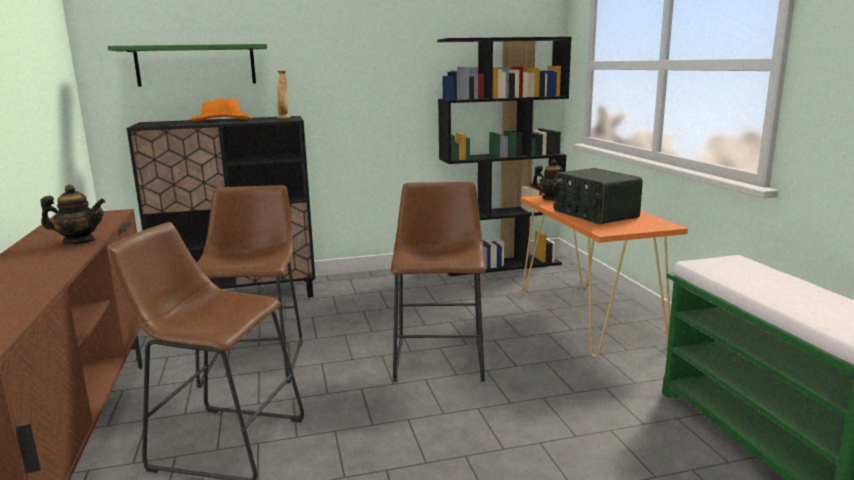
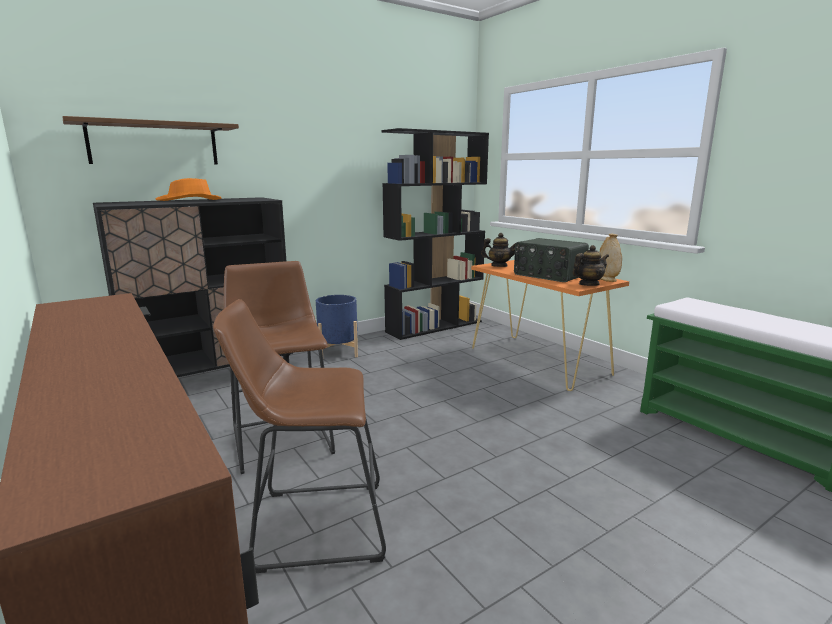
camera: 20 degrees left, 0 degrees up
teapot [41,185,105,244] -> teapot moved to [572,245,609,286]
green shelf [107,44,267,87] -> brown shelf [63,116,239,165]
beige vase [277,70,290,119] -> beige vase moved to [599,234,622,282]
brown stool [391,182,486,382] -> none
none -> blue planter [316,295,358,357]

